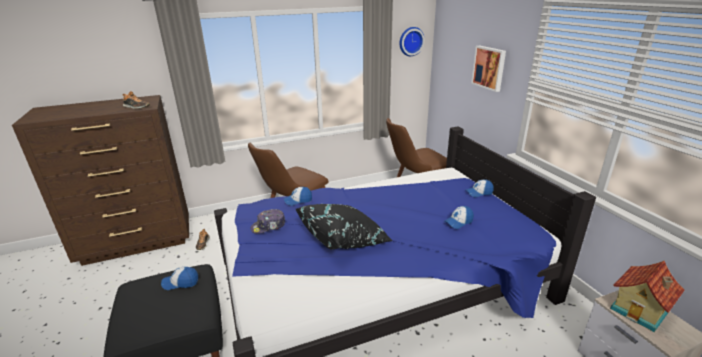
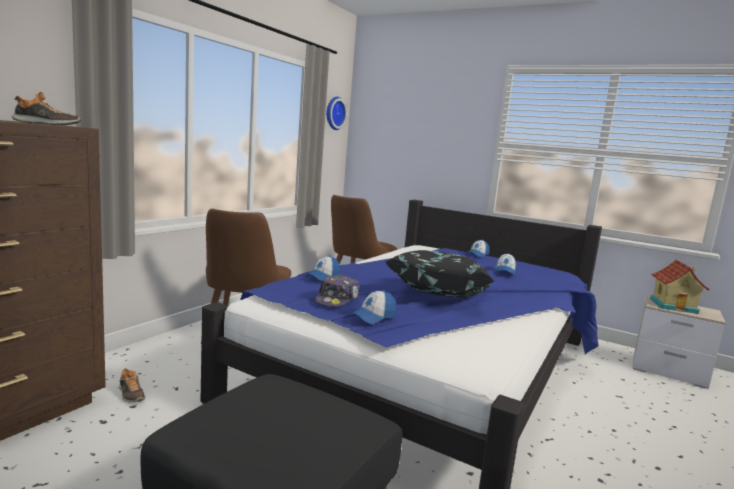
camera: 40 degrees left, 15 degrees down
cap [161,267,198,290] -> cap moved to [350,290,396,324]
picture [471,46,506,92] -> none

